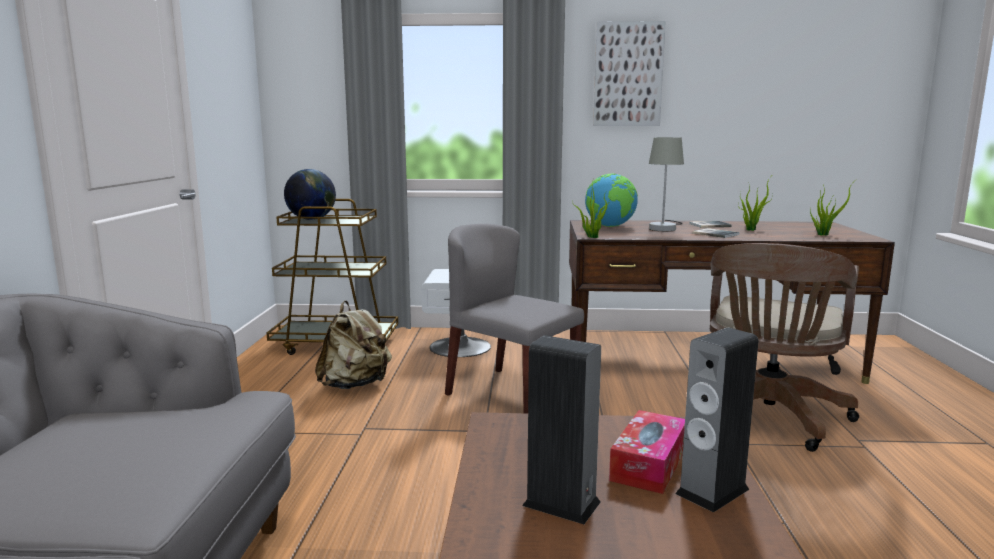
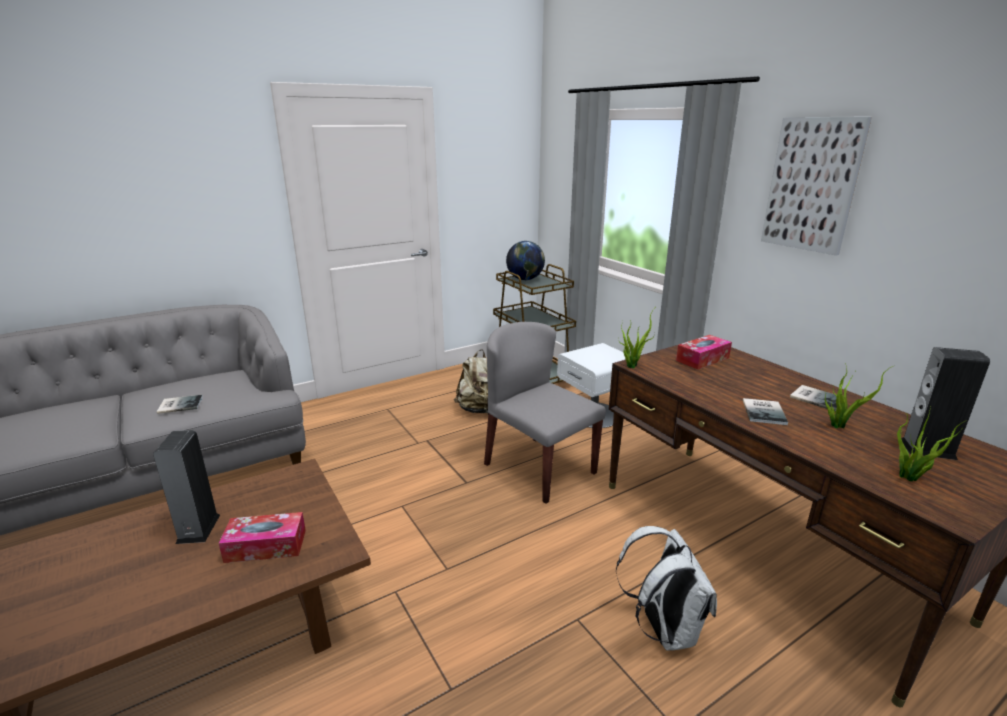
camera: 55 degrees right, 10 degrees up
grey chair [445,224,584,414] -> grey chair turned 45 degrees counterclockwise [484,322,606,504]
globe [585,174,638,227] -> tissue box [676,335,732,370]
grey table lamp [649,137,684,231] -> none
speaker [675,328,758,513] -> speaker moved to [901,347,990,460]
brown office chair [710,243,859,452] -> white backpack [616,526,717,651]
none -> book [156,395,203,414]

